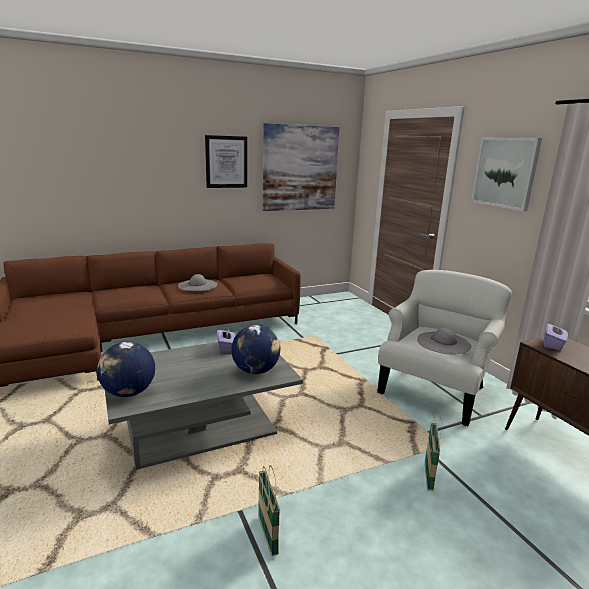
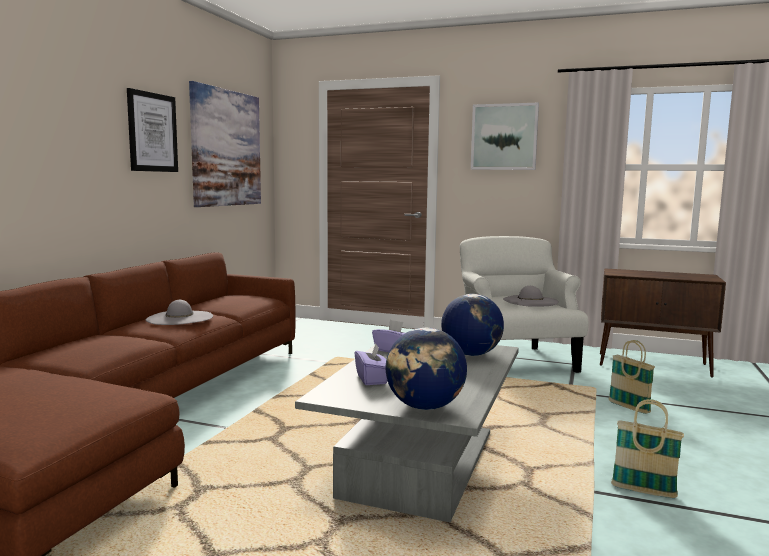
camera: 45 degrees left, 10 degrees down
purple tissue box [544,323,568,351] -> purple tissue box moved to [355,344,387,385]

